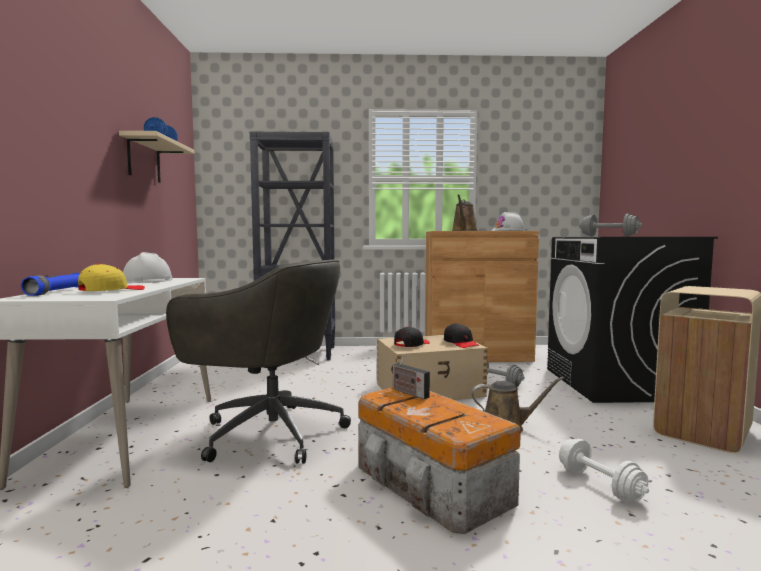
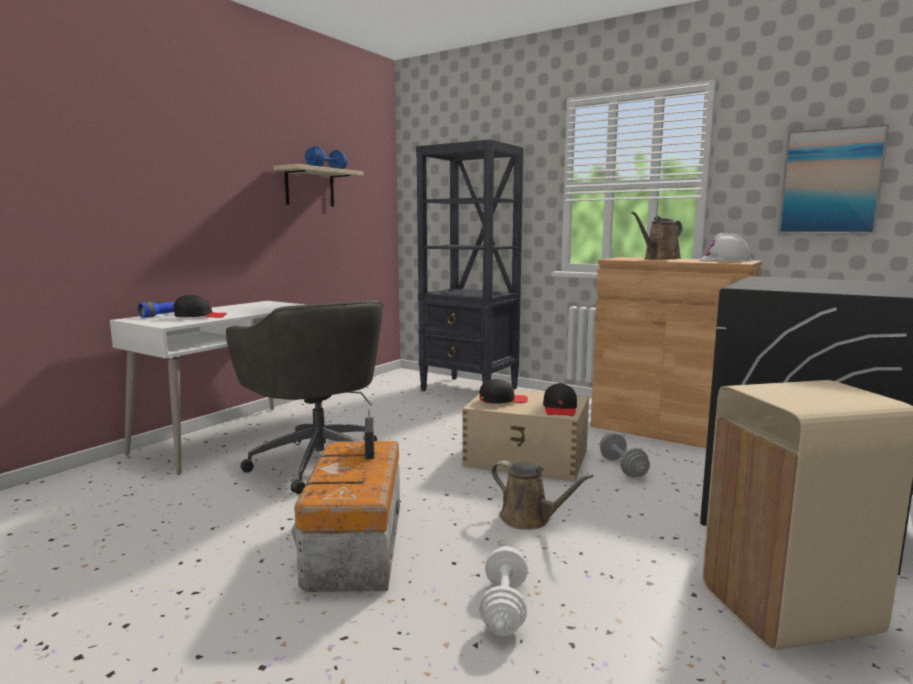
camera: 35 degrees right, 5 degrees up
yellow cap [78,263,145,291] -> black cap [173,294,227,318]
white hard hat [123,252,173,283] -> none
grey dumbbell [579,214,642,236] -> none
none -> picture [778,123,889,234]

